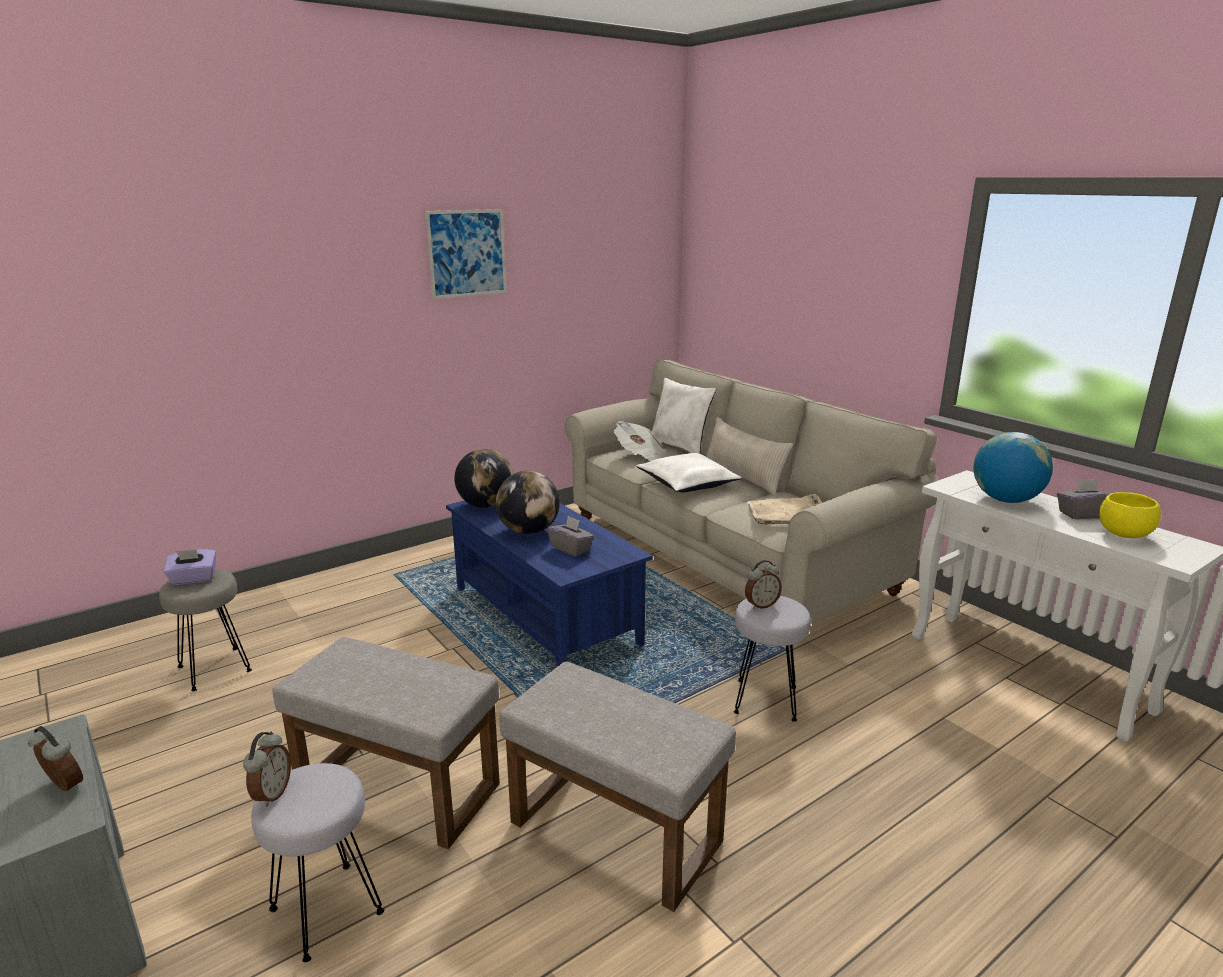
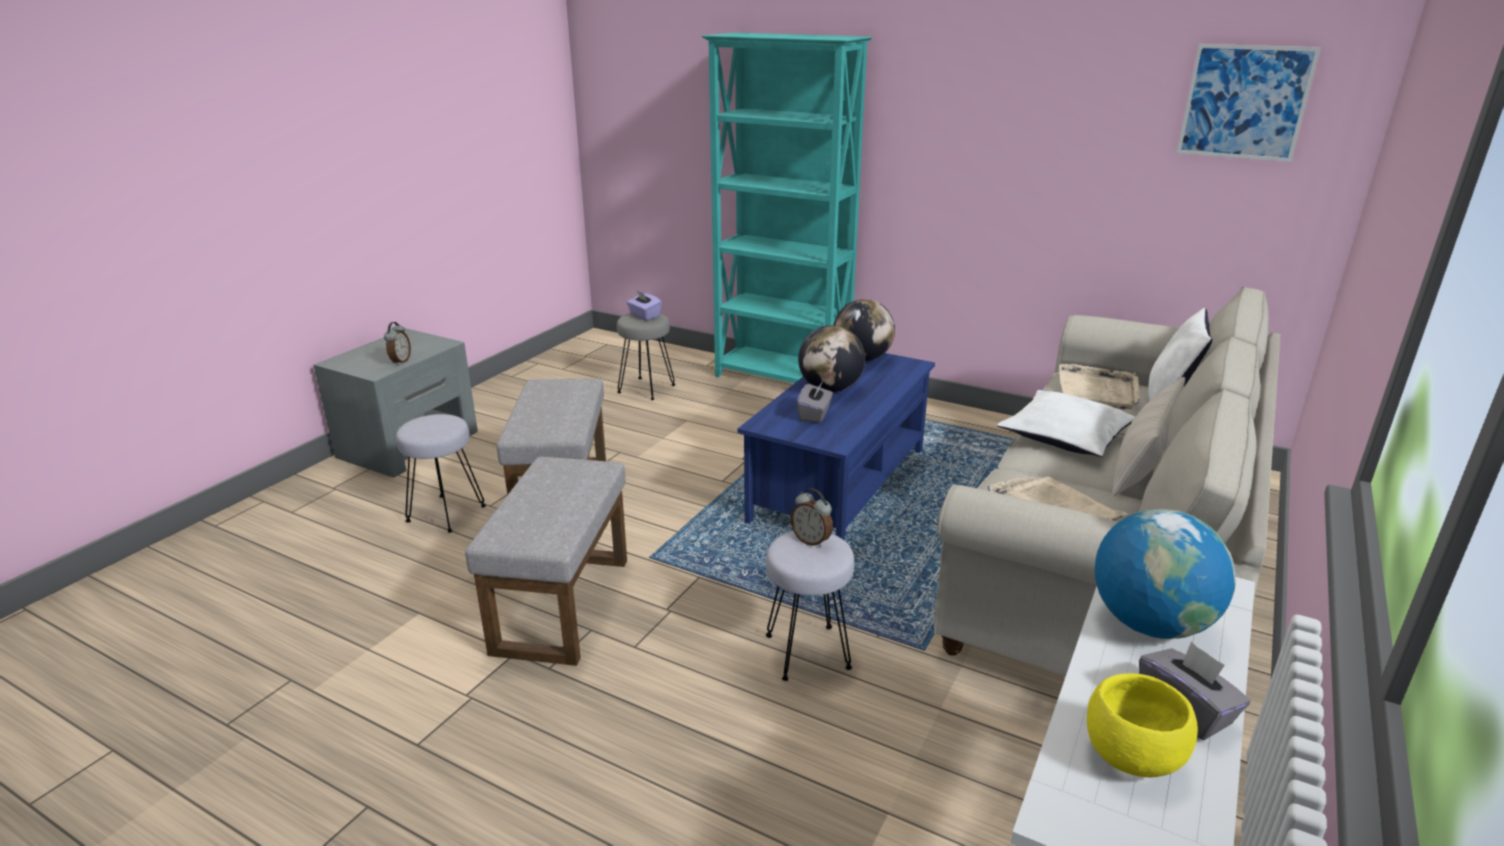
camera: 65 degrees right, 5 degrees up
alarm clock [243,731,291,807] -> none
picture [425,209,506,299] -> picture moved to [1177,44,1321,162]
newspaper [614,421,666,461] -> beige tray [1059,364,1140,409]
none -> turquoise bookcase [701,33,873,383]

